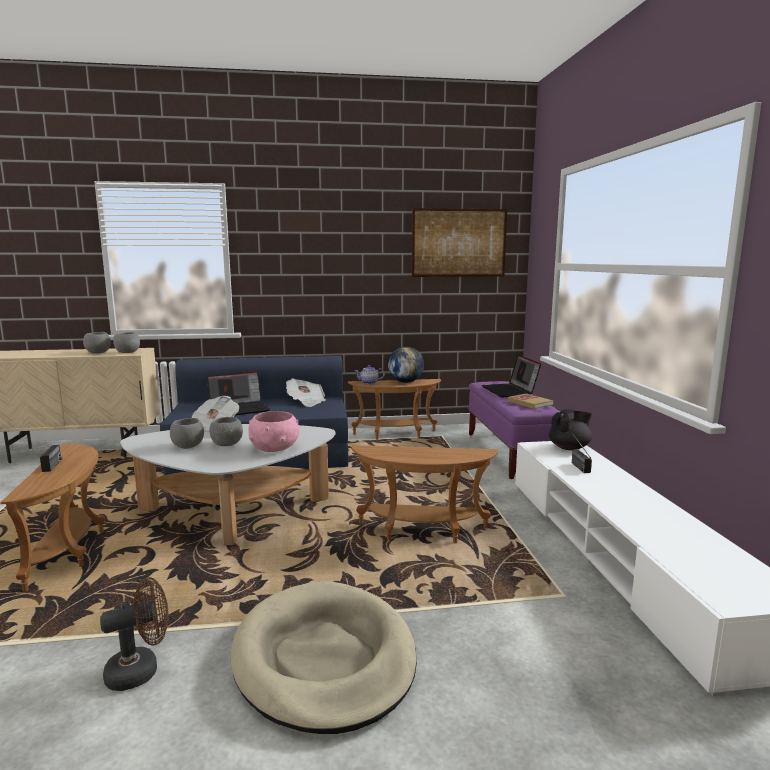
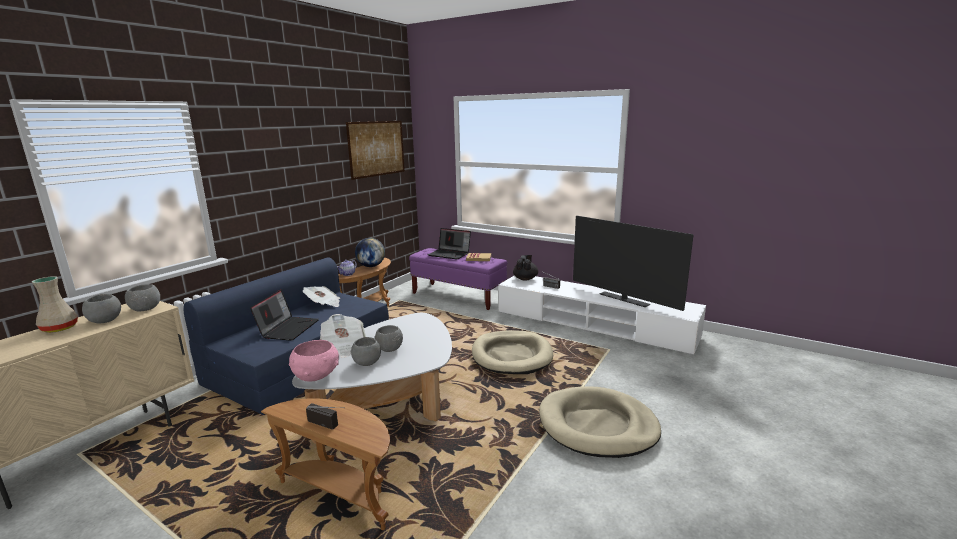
camera: 50 degrees left, 5 degrees up
brown fan [100,577,168,691] -> none
pink bowl [249,411,299,452] -> pink bowl moved to [289,340,339,381]
brown side table [351,445,498,543] -> beige dog bed [472,330,553,374]
none -> beige vase [32,276,78,333]
none -> television [573,216,693,311]

